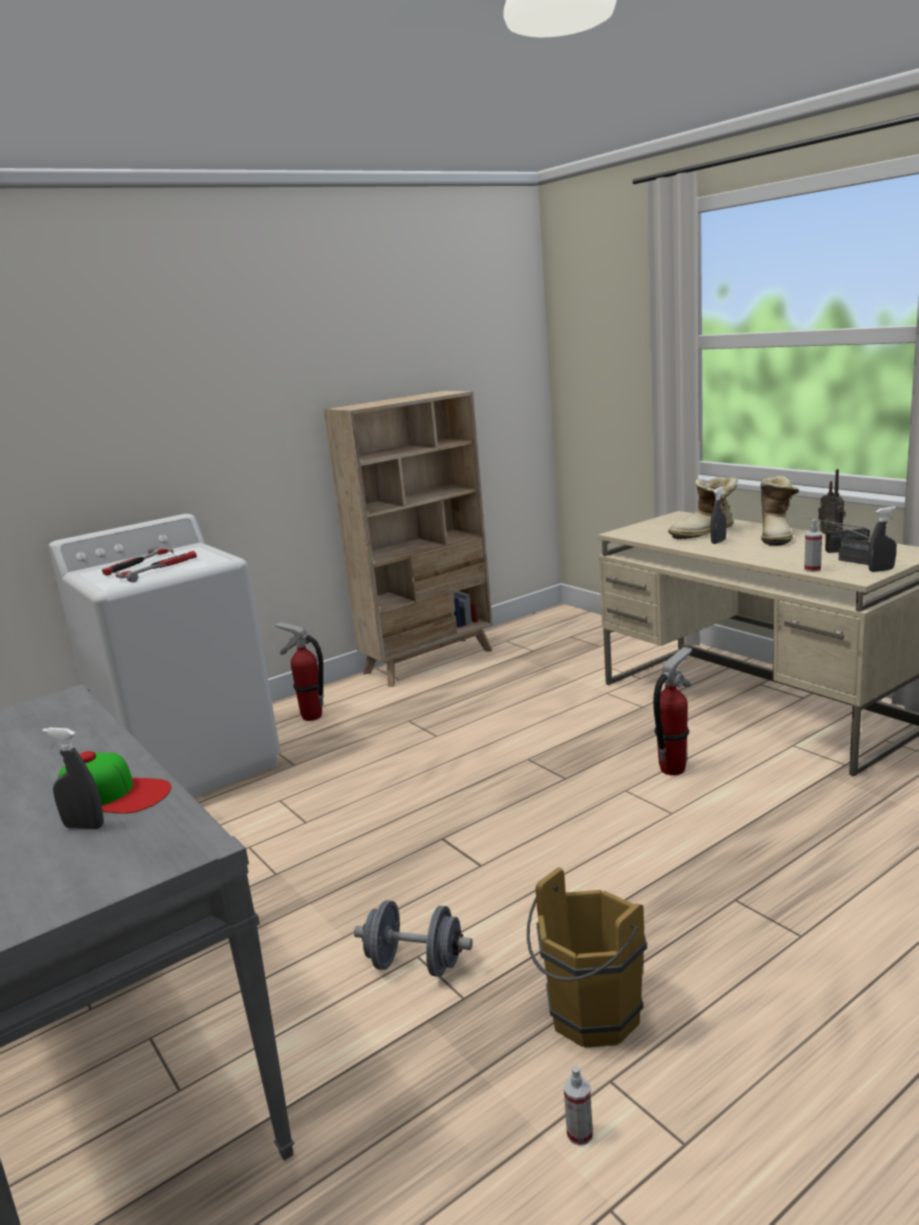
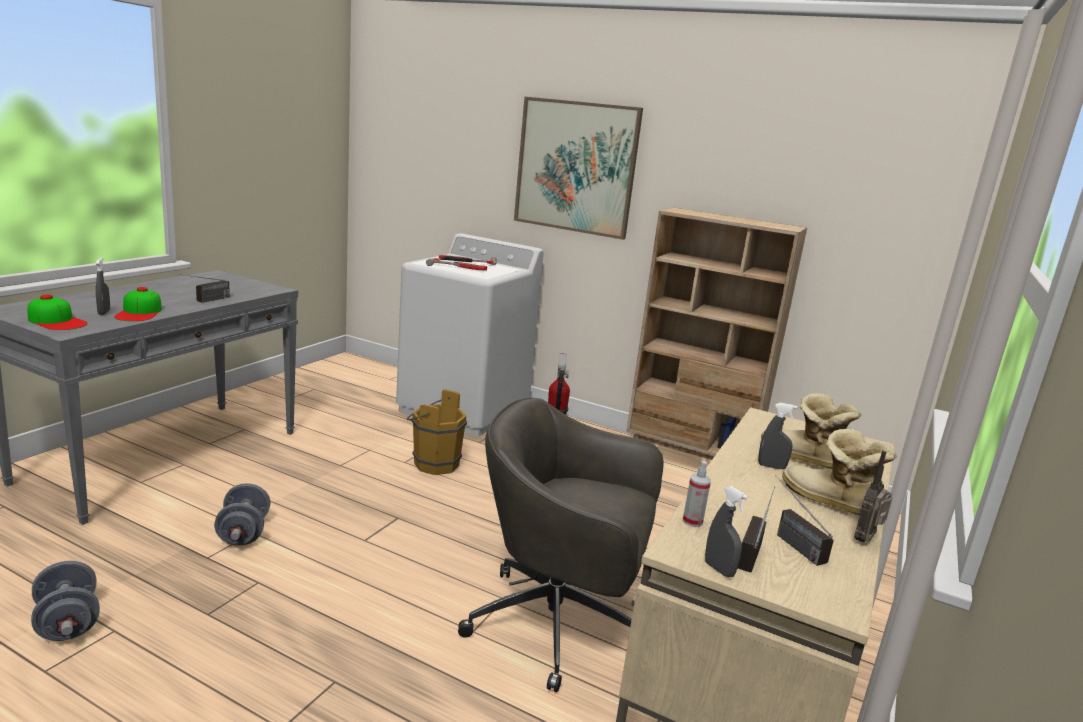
camera: 60 degrees right, 0 degrees up
brown bucket [527,867,647,1048] -> brown bucket moved to [406,389,467,475]
spray bottle [564,1066,593,1146] -> grey dumbbell [31,561,100,641]
fire extinguisher [653,647,692,775] -> grey office chair [458,398,664,692]
boot [760,476,799,546] -> boot turned 60 degrees clockwise [782,429,897,515]
none -> cap [27,295,88,330]
none -> radio [179,274,230,303]
none -> picture [514,97,643,240]

